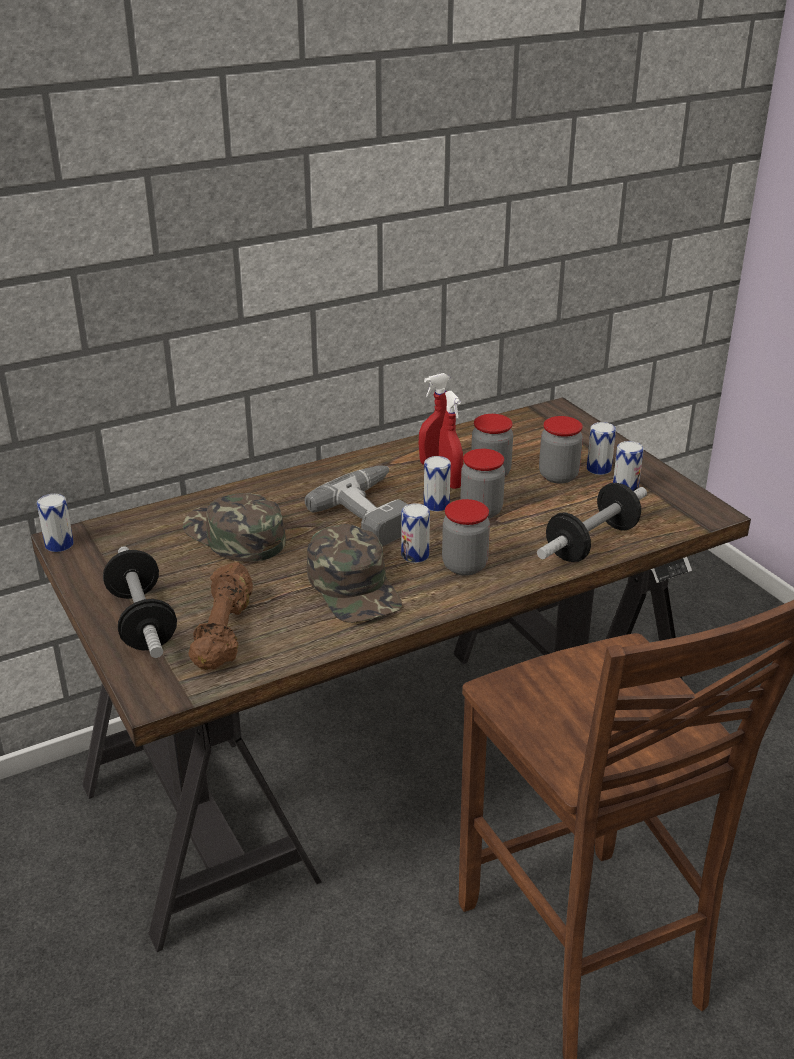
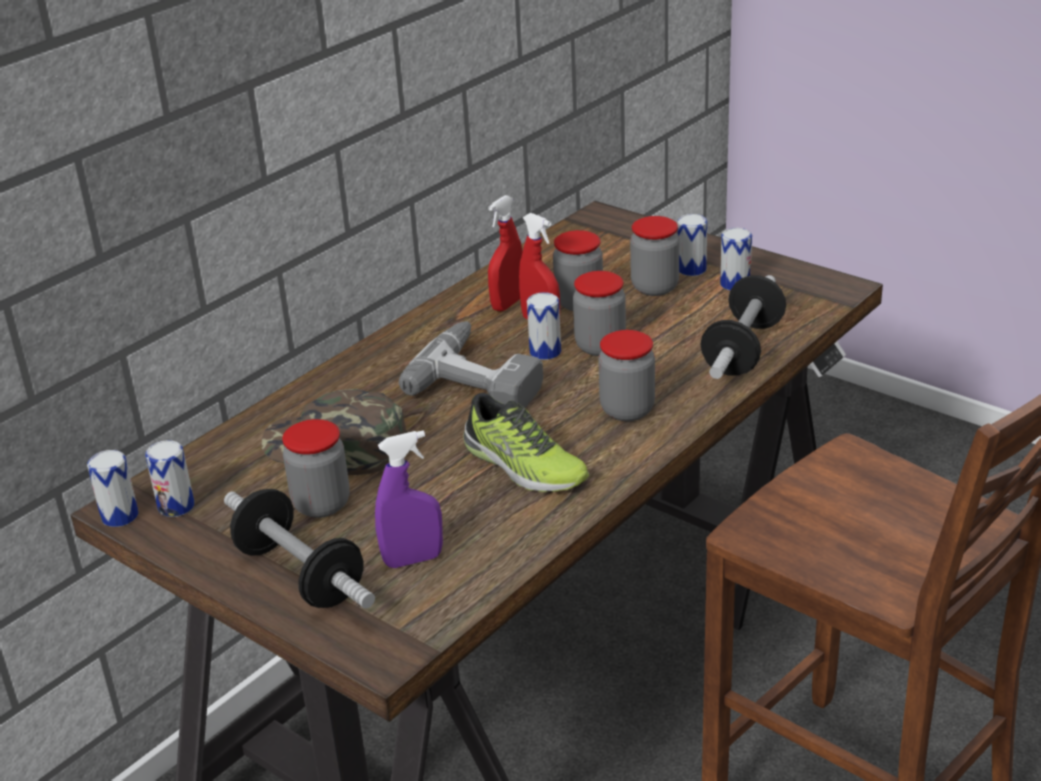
camera: 20 degrees left, 0 degrees up
brown dumbbell [188,562,253,670] -> purple spray bottle [375,430,443,568]
green cap [307,524,402,623] -> shoe [463,393,589,492]
can [401,503,430,563] -> can moved to [145,440,194,517]
none -> jar [282,419,350,518]

